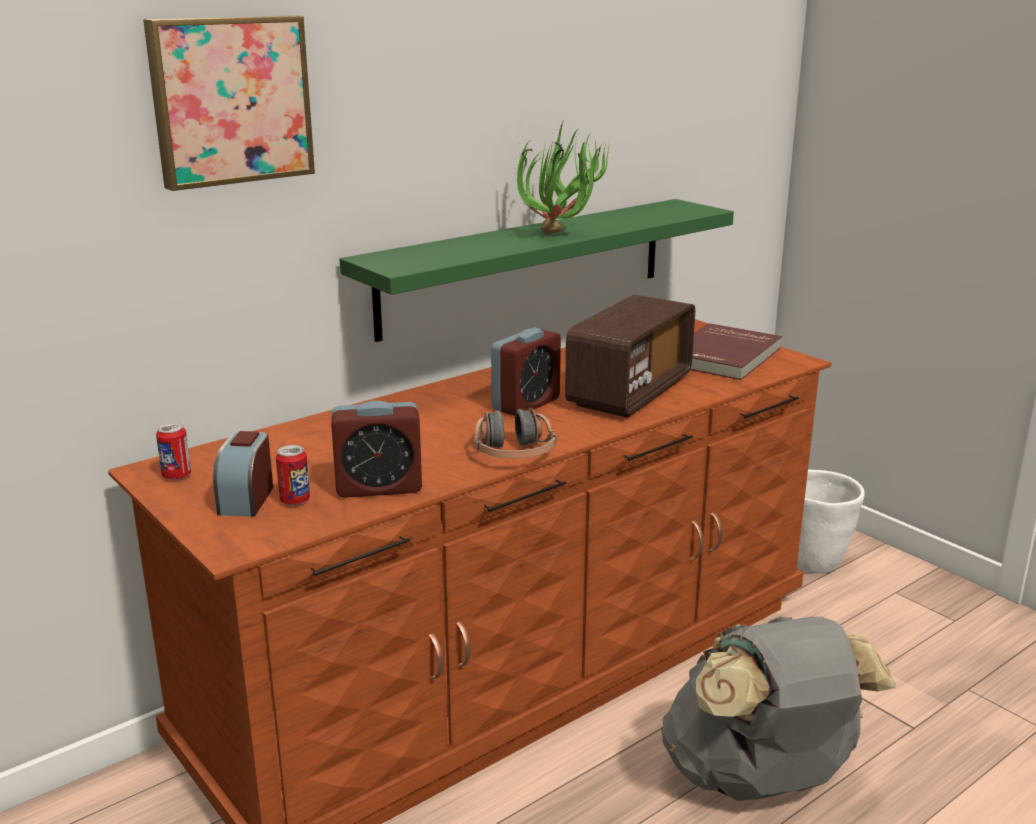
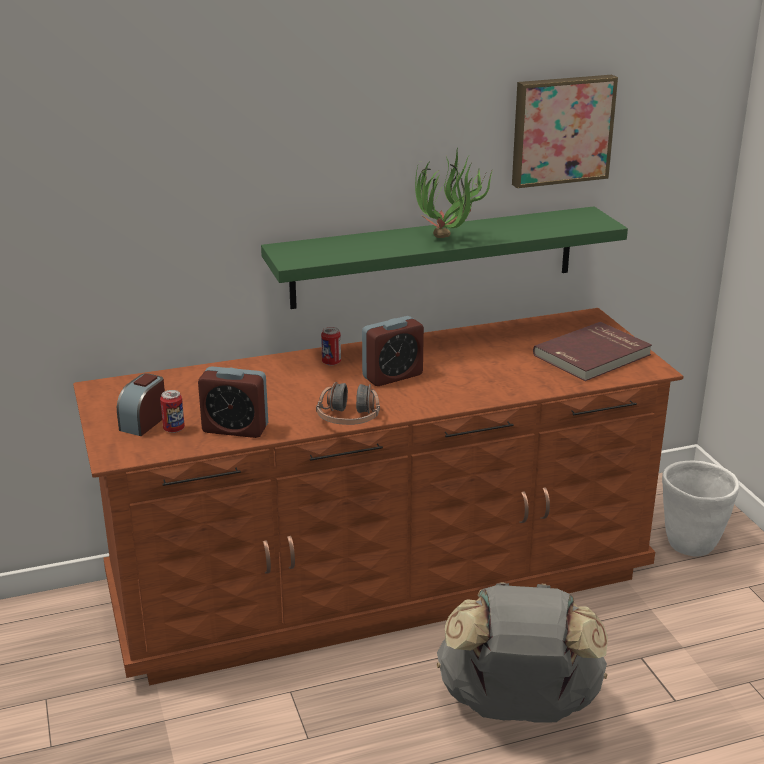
camera: 20 degrees right, 5 degrees up
picture [143,15,315,191] -> picture moved to [512,75,618,188]
can [156,423,191,480] -> can moved to [321,327,341,366]
radio [565,295,695,418] -> none

